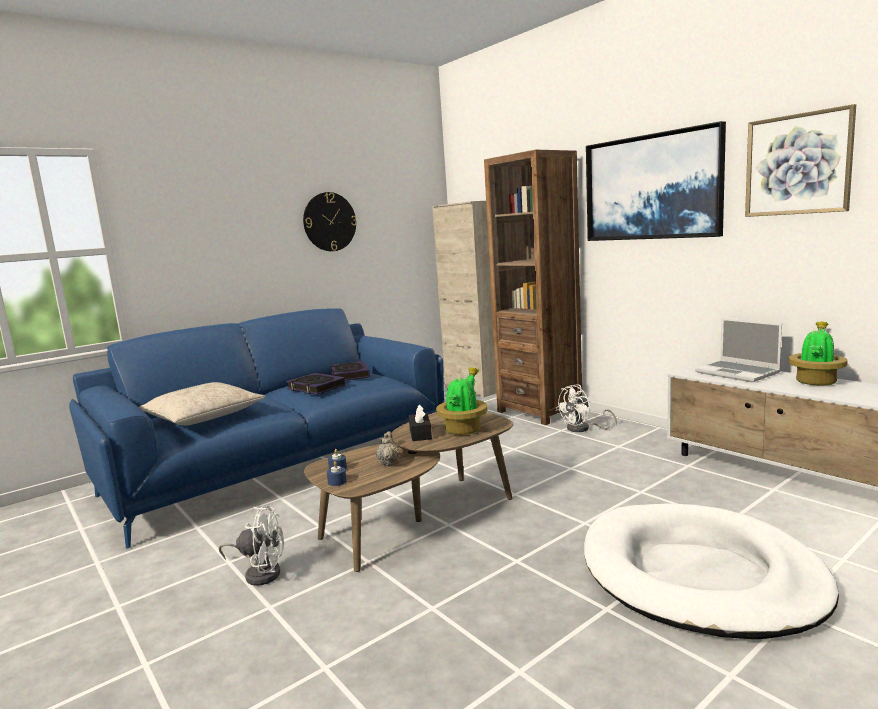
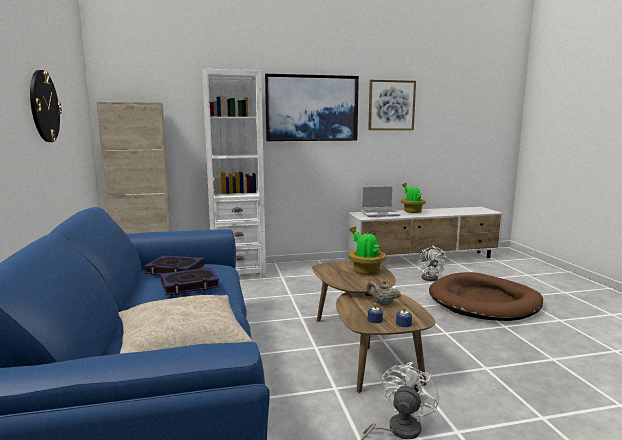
camera: 65 degrees left, 0 degrees up
black tissue box [409,405,432,441] -> none
brown bookcase [484,150,582,425] -> white bookcase [202,69,266,278]
white fan [556,384,617,432] -> white fan moved to [418,246,447,281]
white dog bed [584,503,839,639] -> brown dog bed [429,272,543,321]

